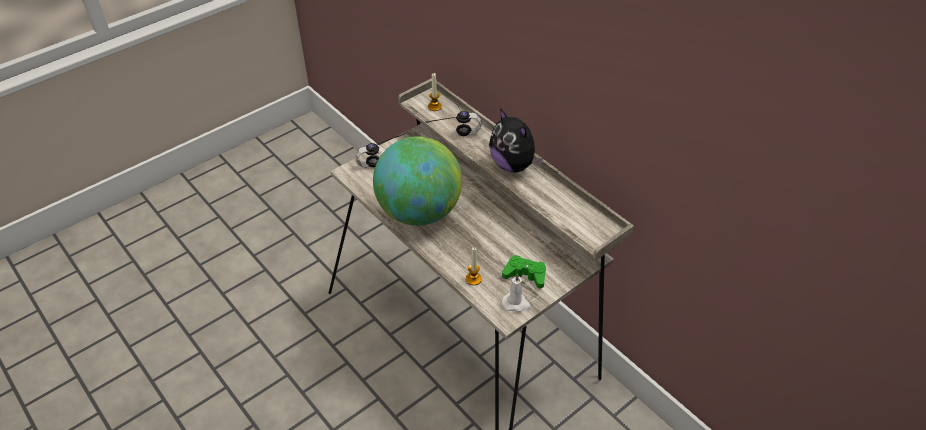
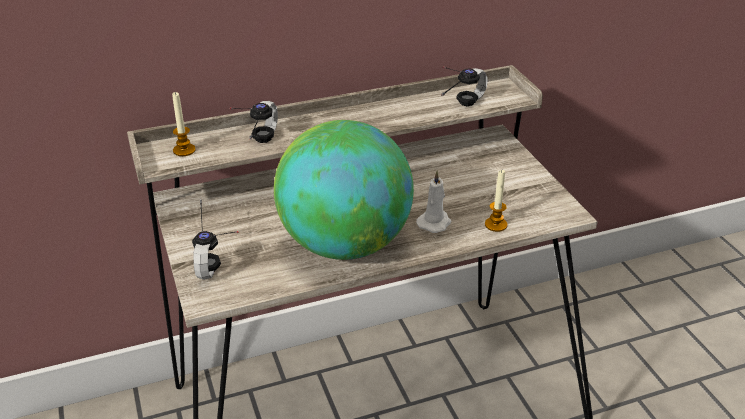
camera: 70 degrees left, 10 degrees down
plush toy [489,108,543,172] -> none
green game controller [502,255,546,288] -> none
white candle [502,273,531,312] -> white candle moved to [416,170,451,233]
none -> headphones [441,66,488,106]

